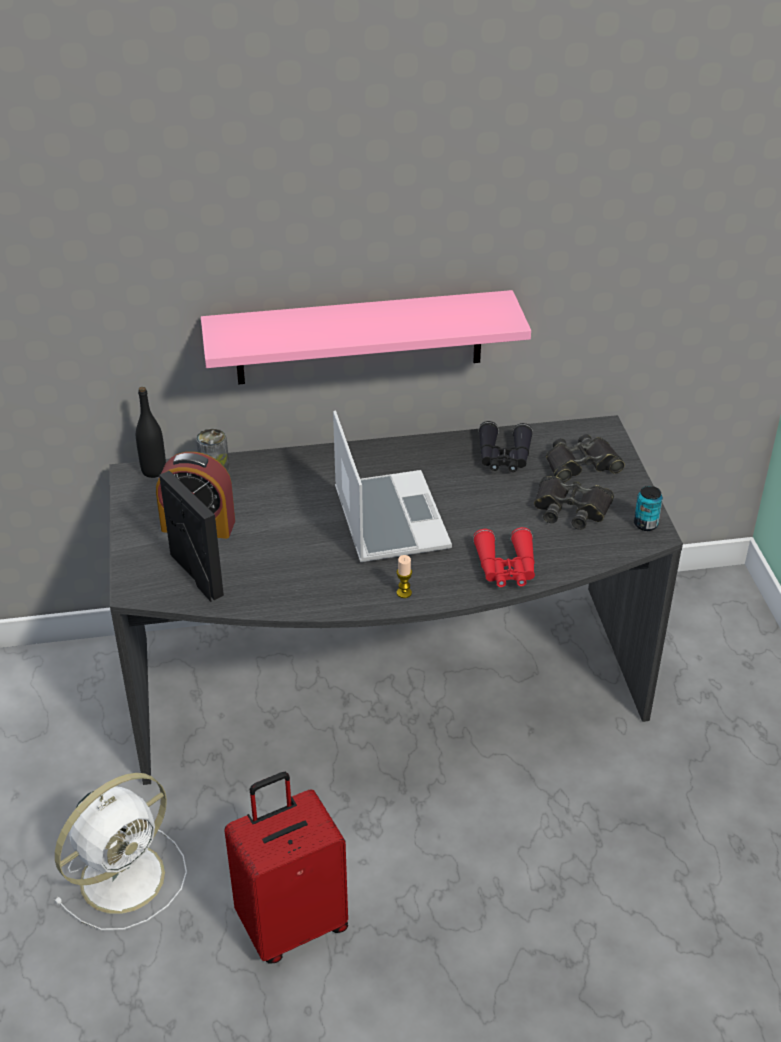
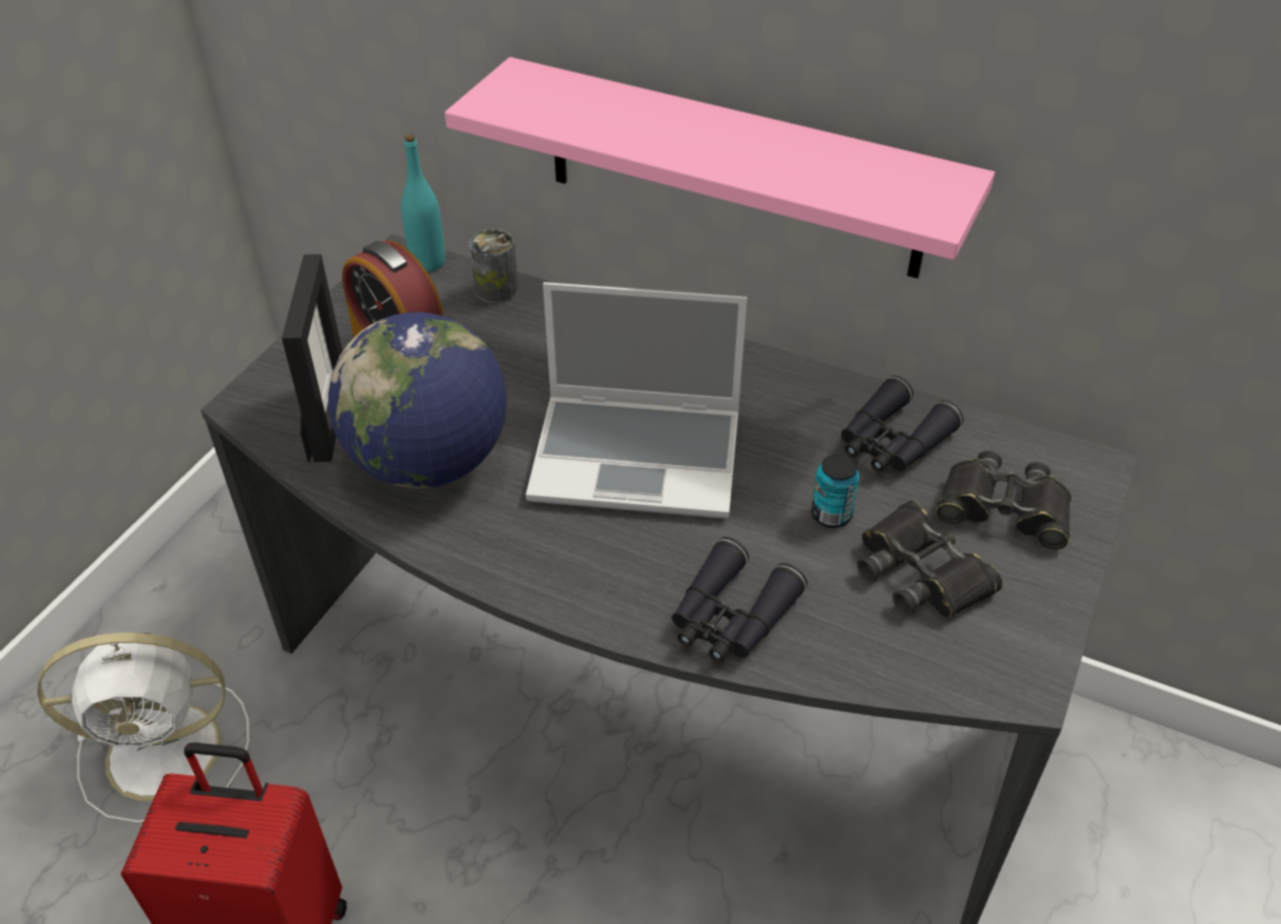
camera: 35 degrees right, 5 degrees up
black bottle [136,387,166,478] -> turquoise bottle [401,135,445,272]
laptop [333,410,452,562] -> laptop turned 75 degrees clockwise [526,282,747,518]
candle [397,555,412,598] -> none
red binoculars [473,527,535,587] -> black binoculars [672,537,808,662]
can [634,486,663,531] -> can moved to [811,454,859,528]
none -> globe [328,312,507,489]

